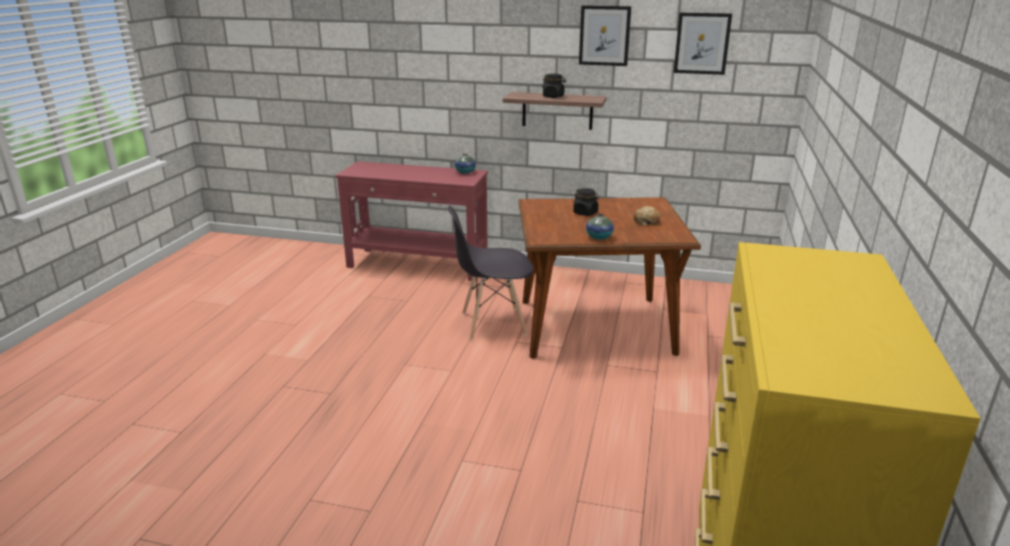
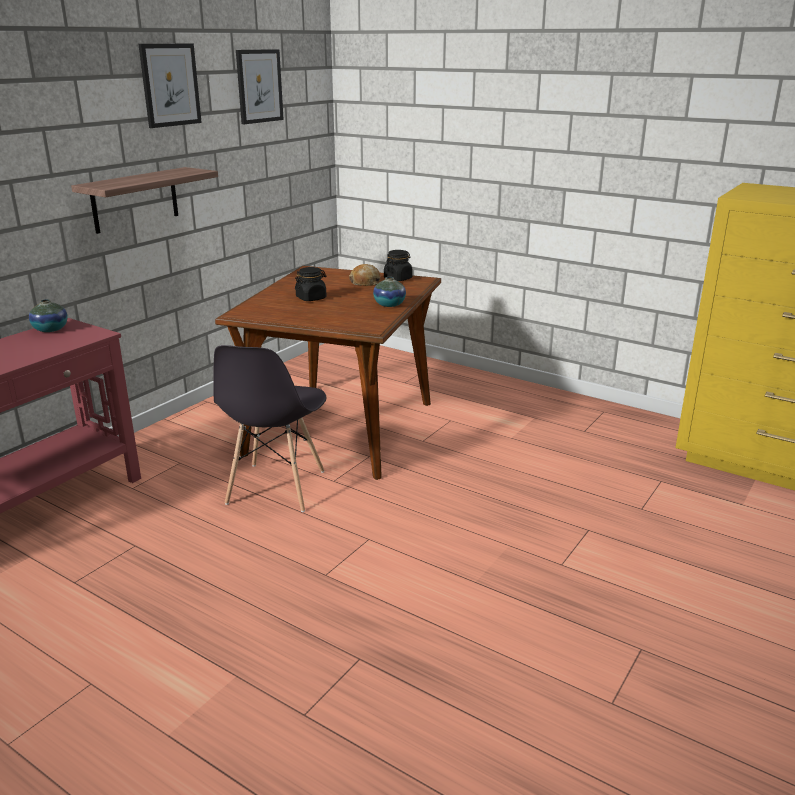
camera: 70 degrees left, 0 degrees up
black jar [542,74,566,98] -> black jar moved to [384,250,413,281]

